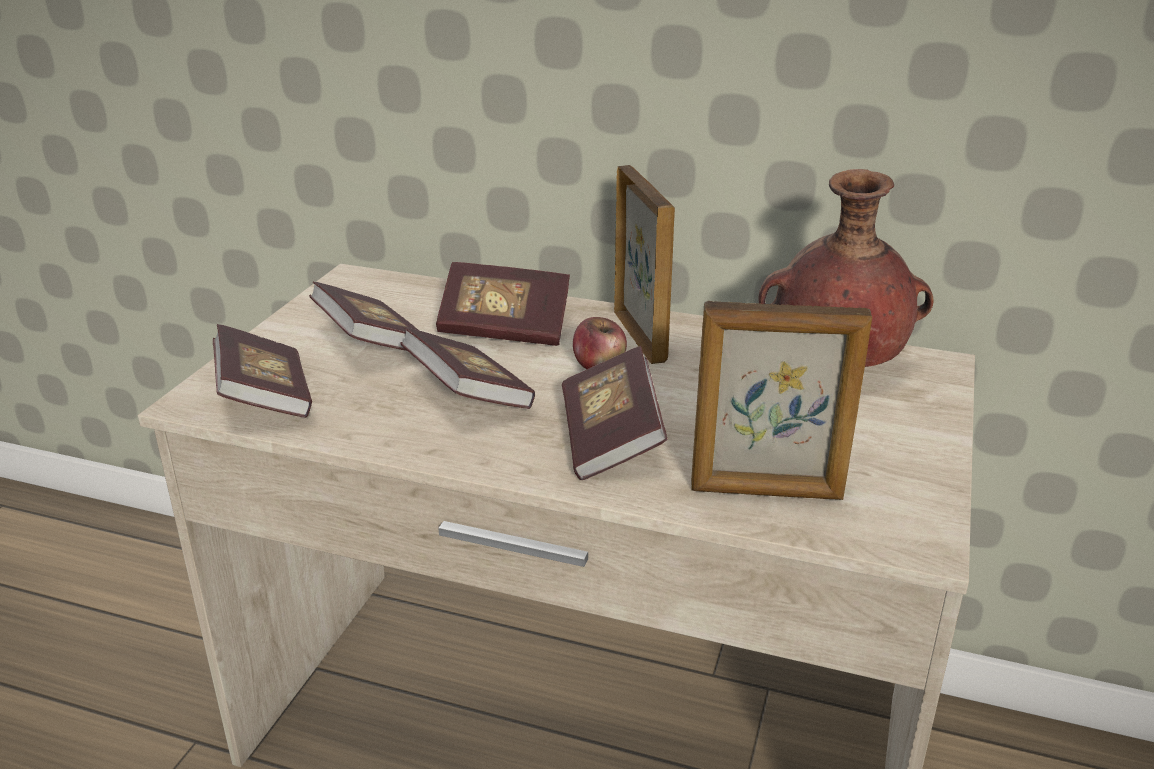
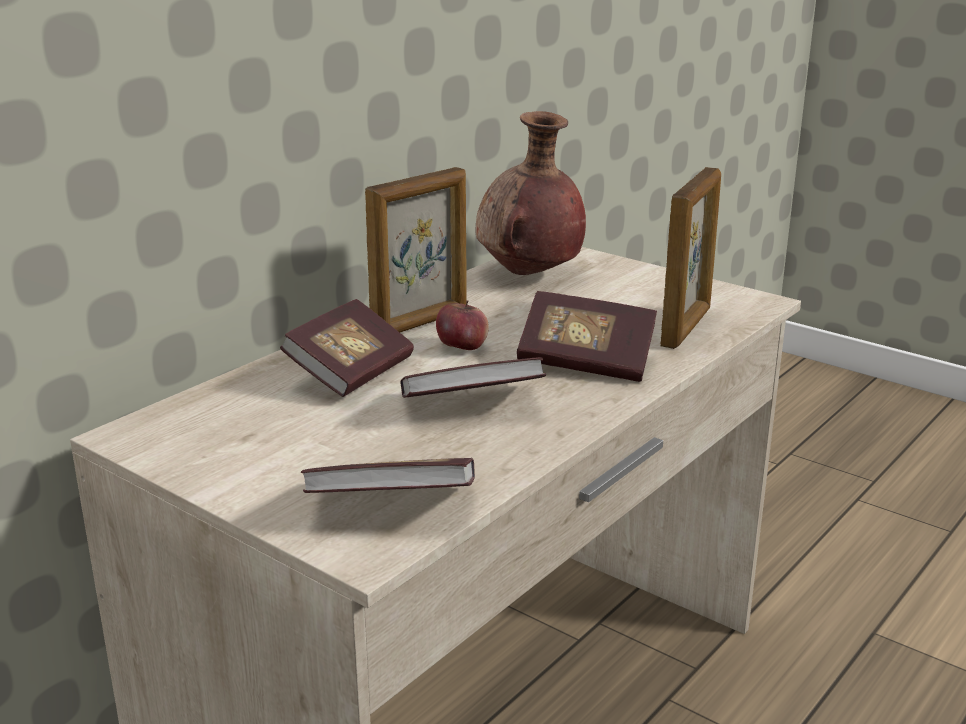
camera: 70 degrees left, 5 degrees down
book [309,282,418,351] -> none
picture frame [614,165,675,364] -> picture frame turned 135 degrees clockwise [365,167,466,333]

